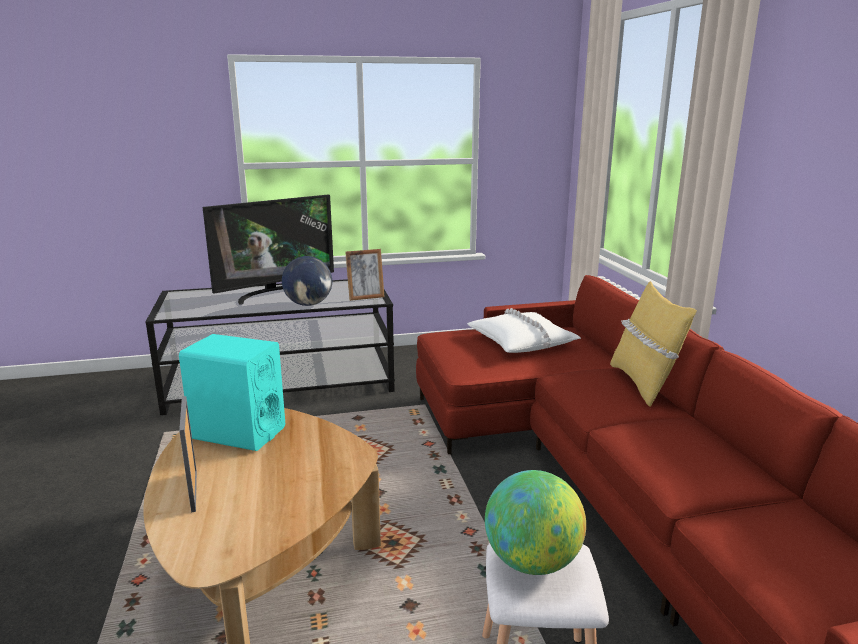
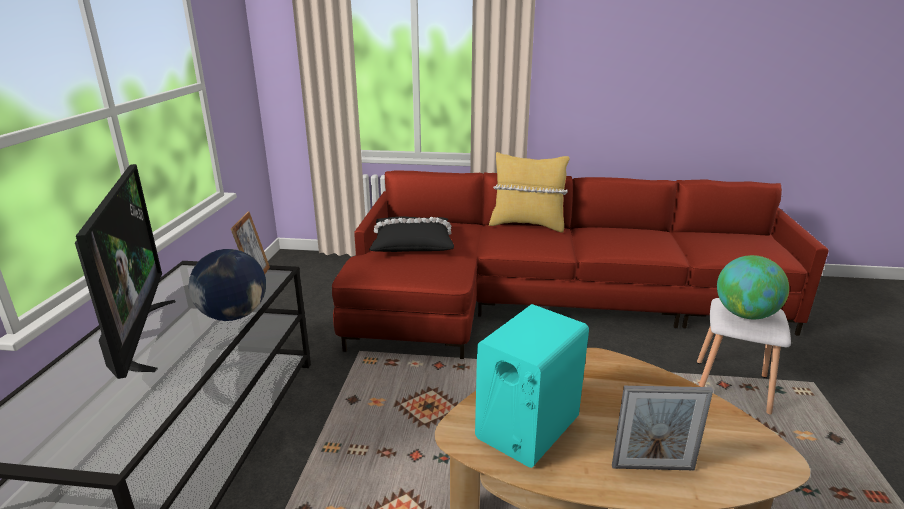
camera: 70 degrees left, 5 degrees up
white pillow [467,308,581,353] -> black pillow [369,216,454,252]

